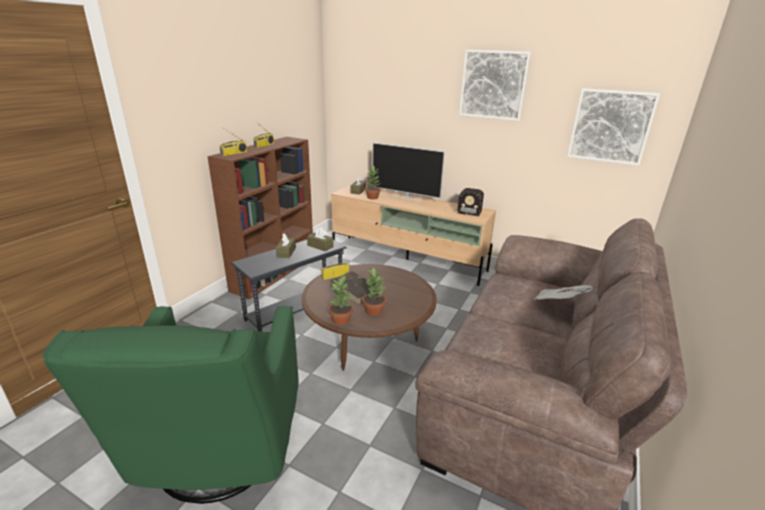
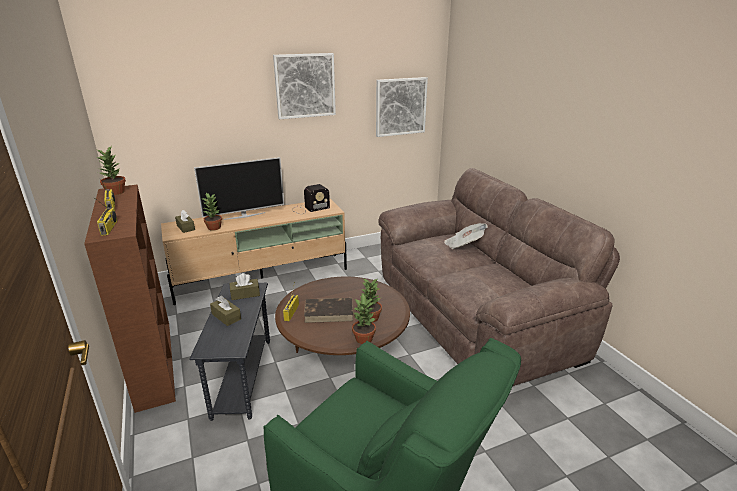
camera: 50 degrees left, 0 degrees up
none -> potted plant [96,146,126,195]

